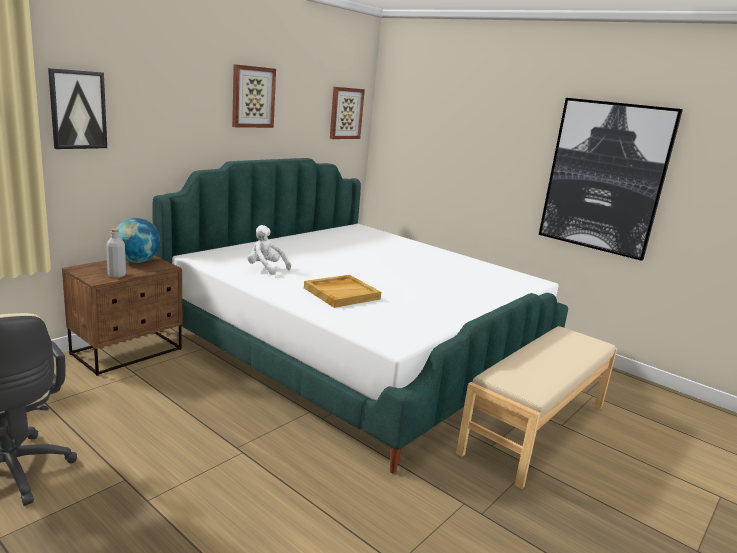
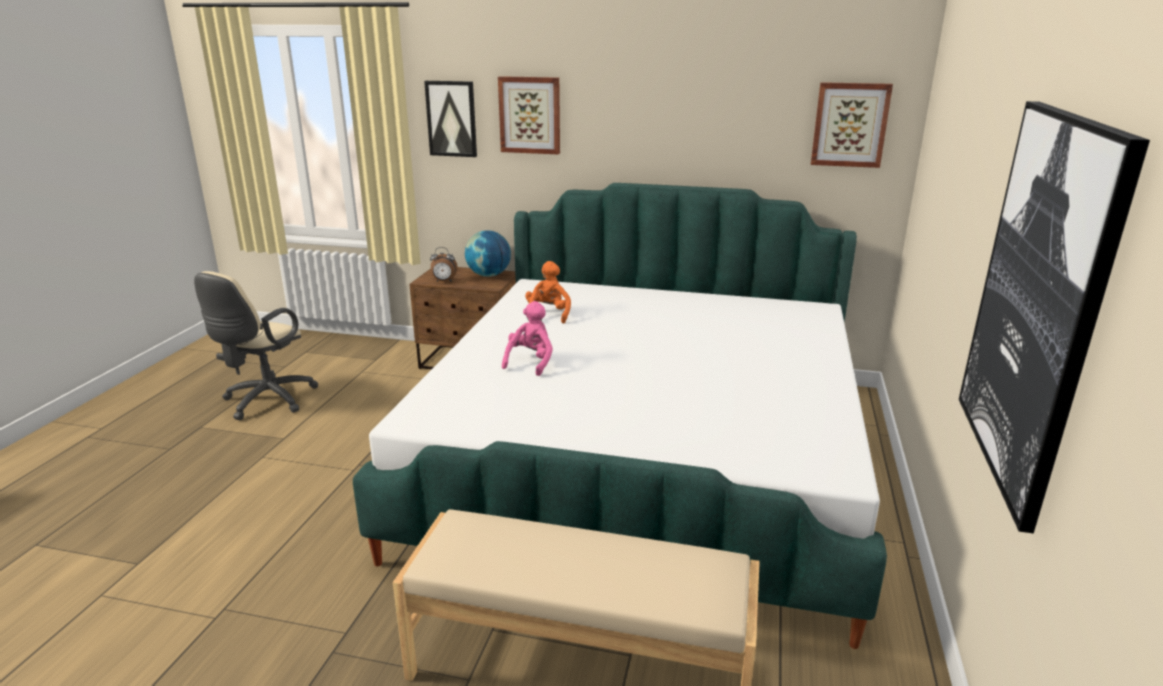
camera: 65 degrees right, 5 degrees up
grey bottle [106,228,126,278] -> alarm clock [430,247,458,282]
picture [232,64,276,128] -> picture moved to [498,76,560,155]
white plush toy [247,225,291,275] -> orange plush toy [525,261,571,323]
beige tray [304,275,381,308] -> pink plush toy [502,301,553,376]

